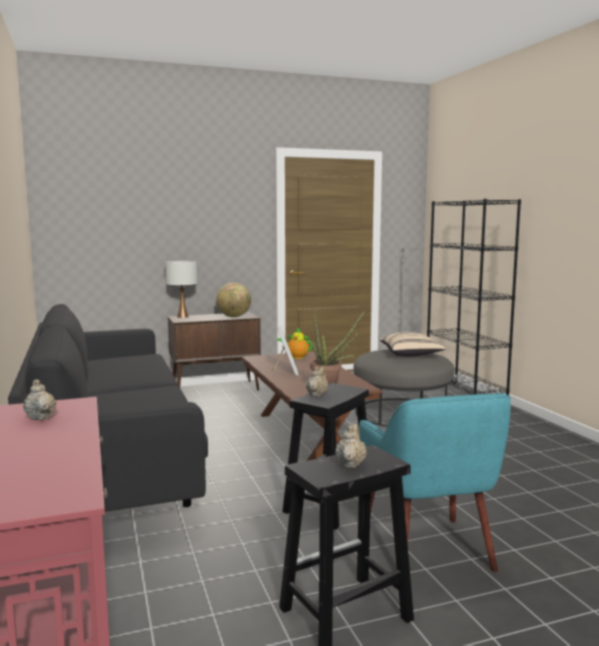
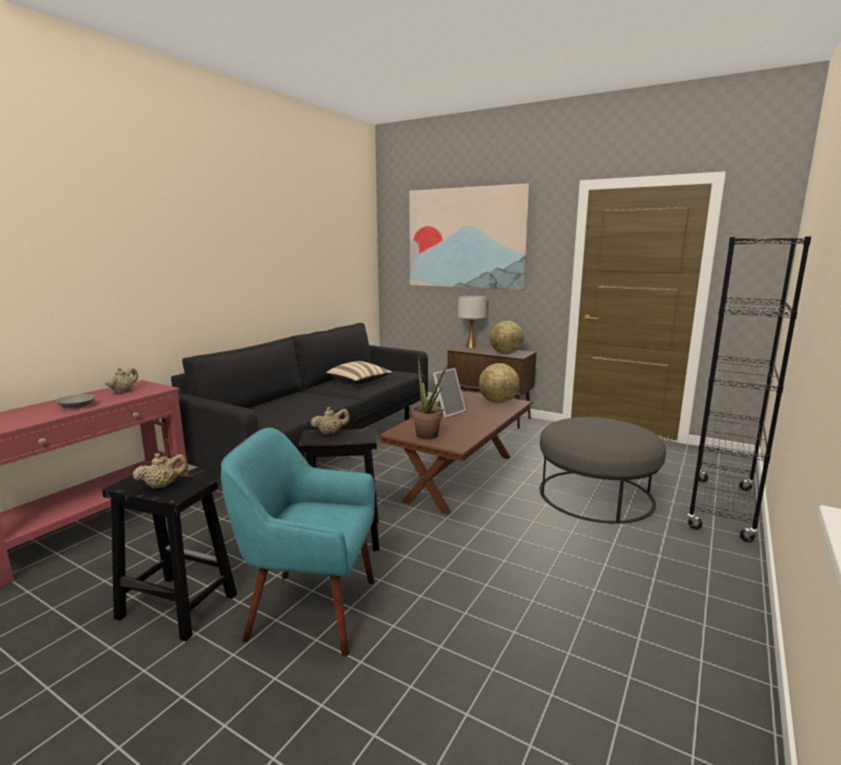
camera: 50 degrees right, 5 degrees up
teapot [277,328,312,359] -> globe [479,363,519,403]
turquoise armchair [359,393,511,572] -> turquoise armchair turned 60 degrees clockwise [221,428,375,657]
beige pillow [380,332,446,357] -> beige pillow moved to [326,361,392,384]
none -> grey bowl [56,394,95,408]
none -> picture [409,183,530,290]

